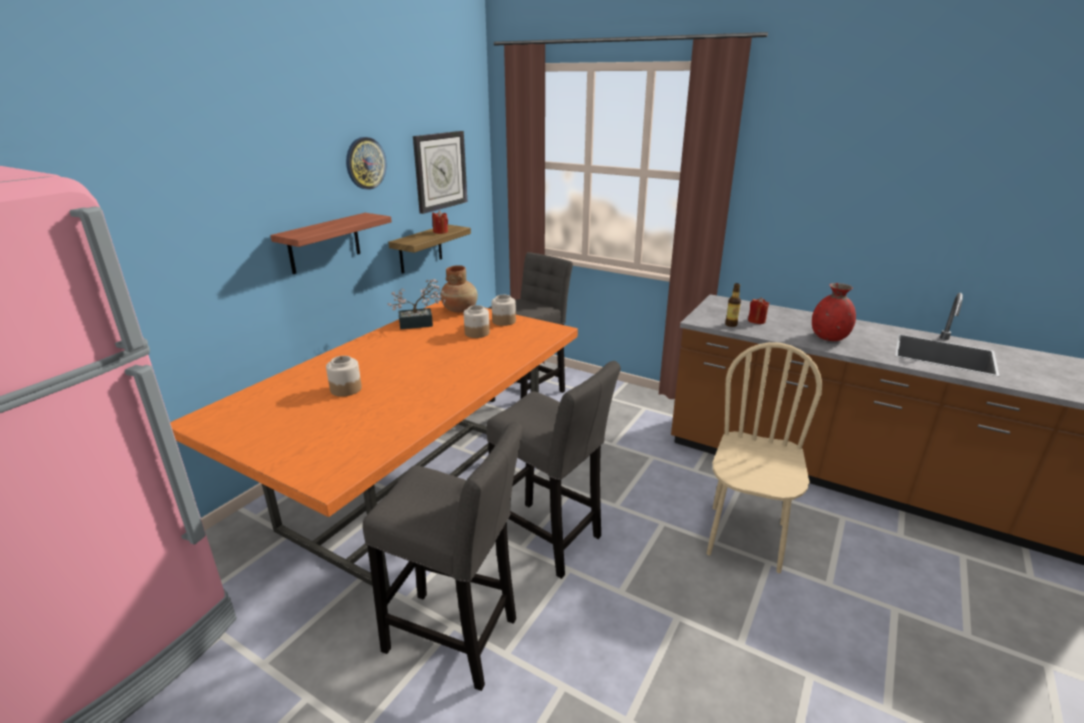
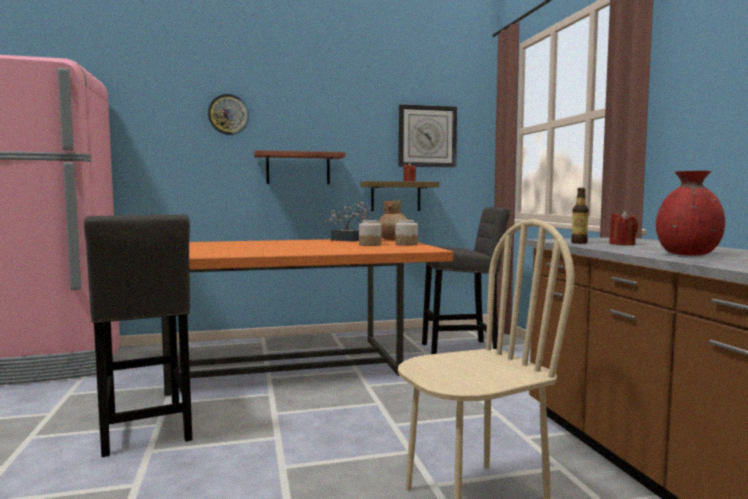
camera: 45 degrees right, 20 degrees down
jar [326,356,362,397] -> none
wall clock [346,137,387,190] -> wall clock moved to [208,94,249,135]
grey stool [487,361,621,579] -> none

